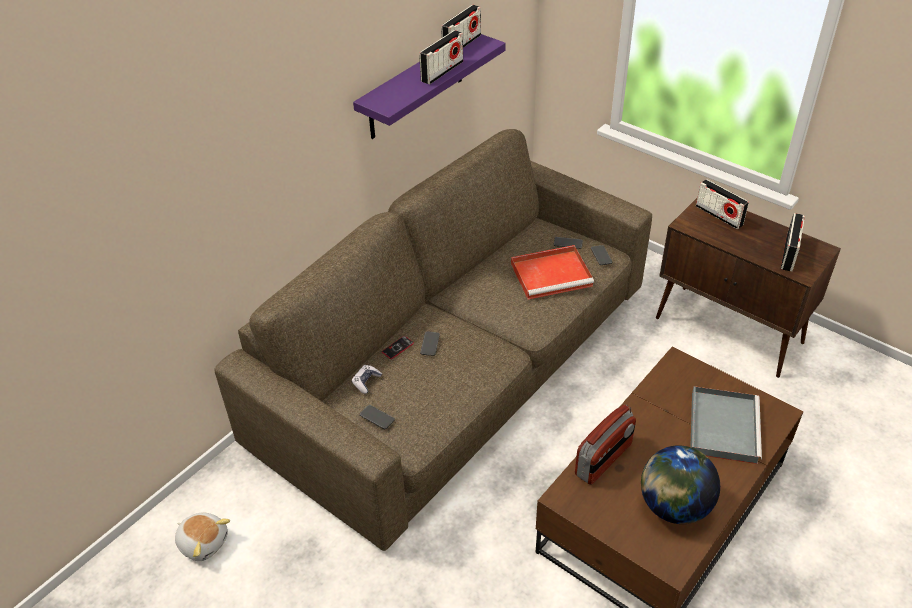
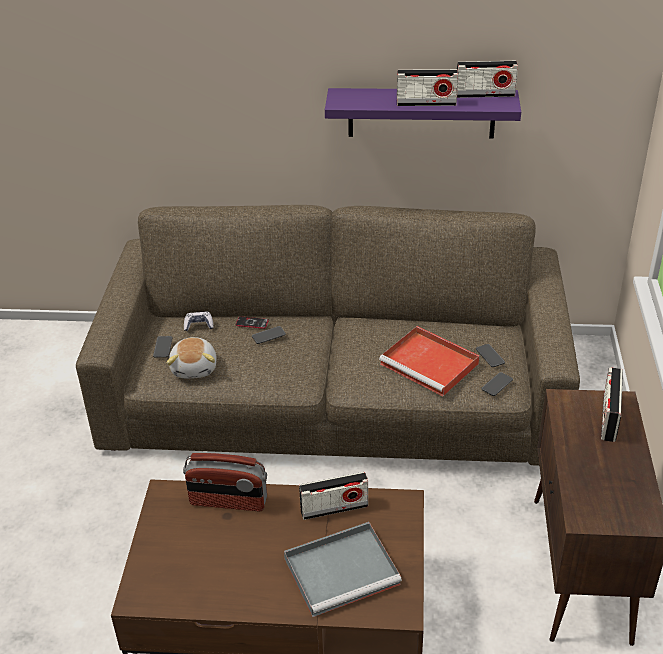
camera: 55 degrees right, 5 degrees down
plush toy [175,513,230,561] -> plush toy moved to [167,337,217,378]
globe [641,445,720,524] -> none
radio [781,213,805,271] -> radio moved to [299,472,368,520]

